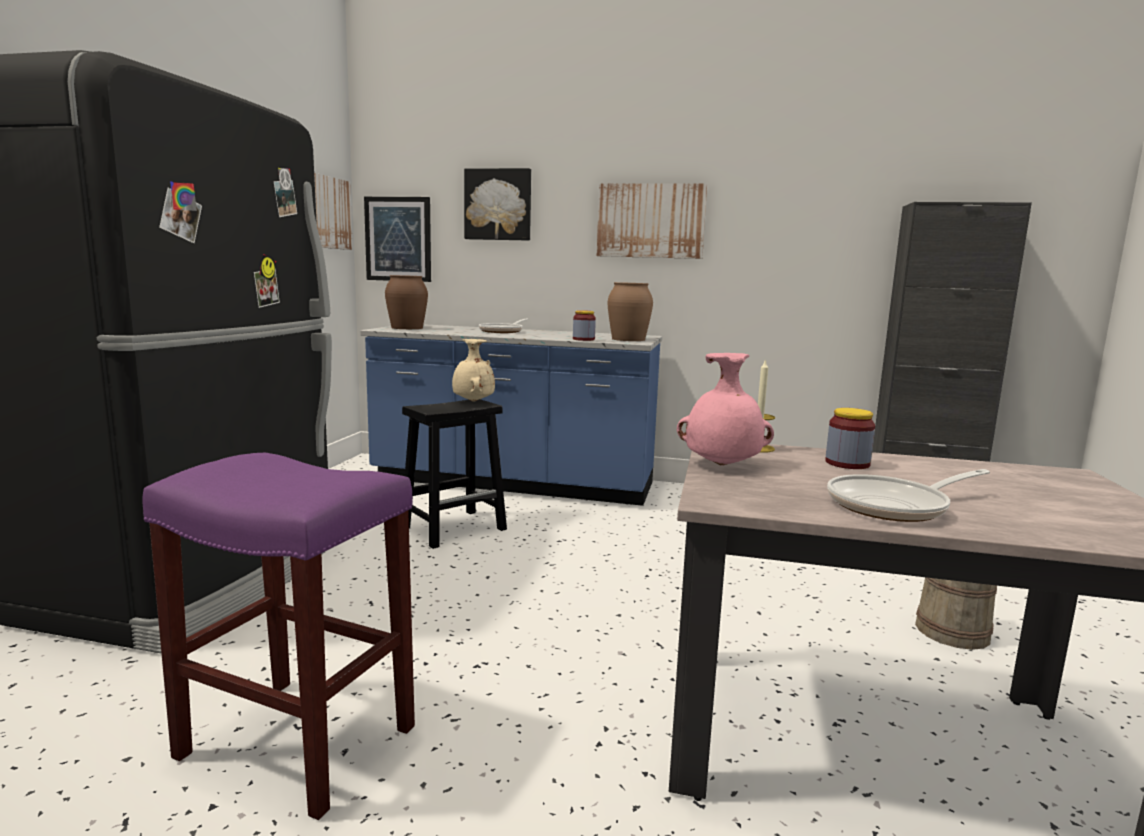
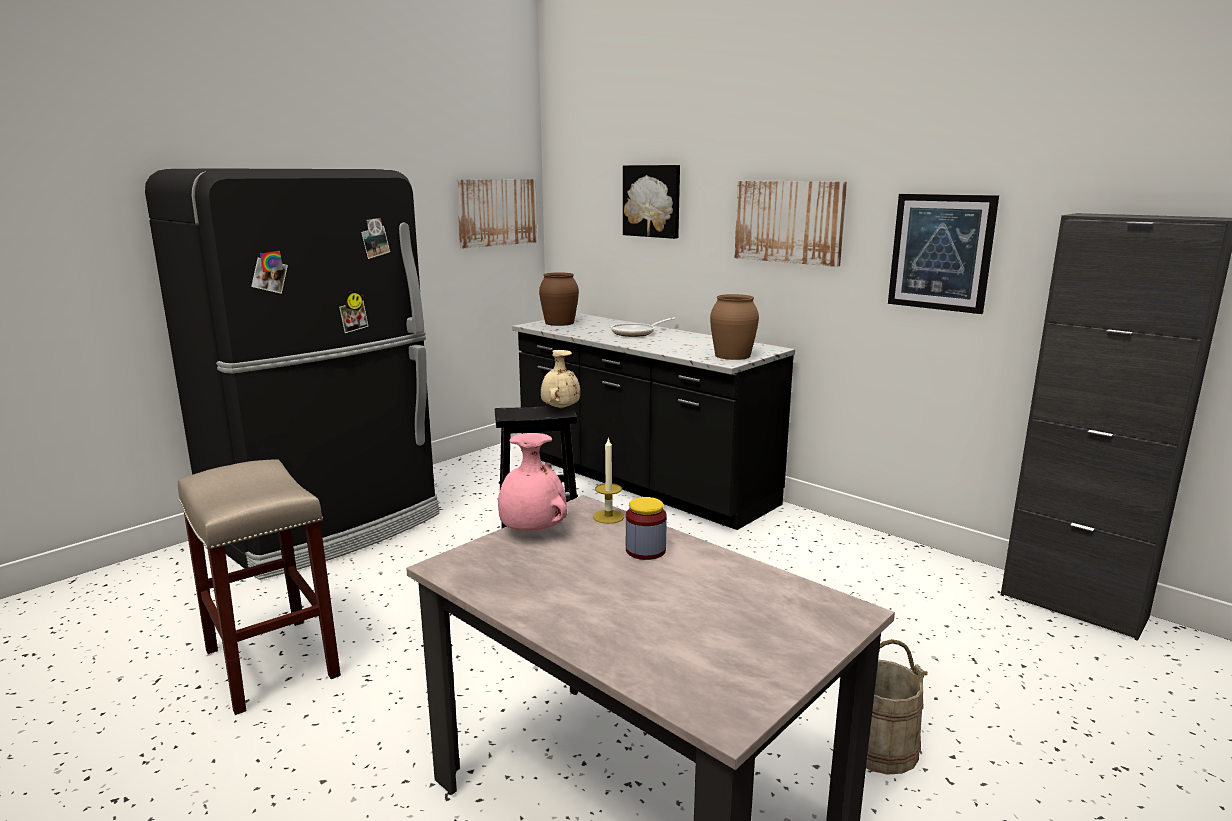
camera: 30 degrees right, 5 degrees up
purple stool [142,453,415,820] -> beige stool [178,459,341,715]
blue counter [360,324,662,506] -> black counter [512,314,795,530]
picture [364,197,431,282] -> picture moved to [888,194,999,314]
jar [573,310,596,341] -> none
frying pan [827,469,990,522] -> none

